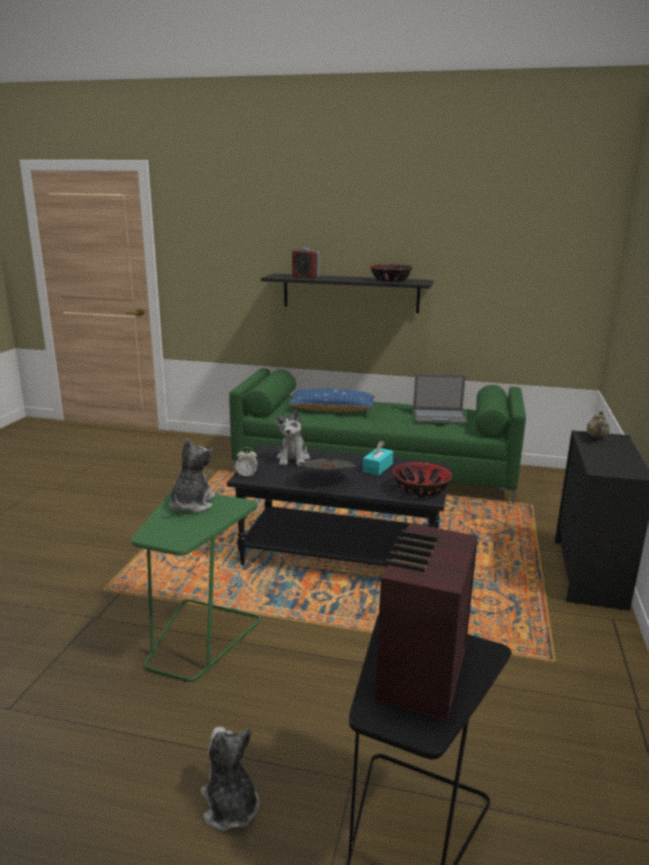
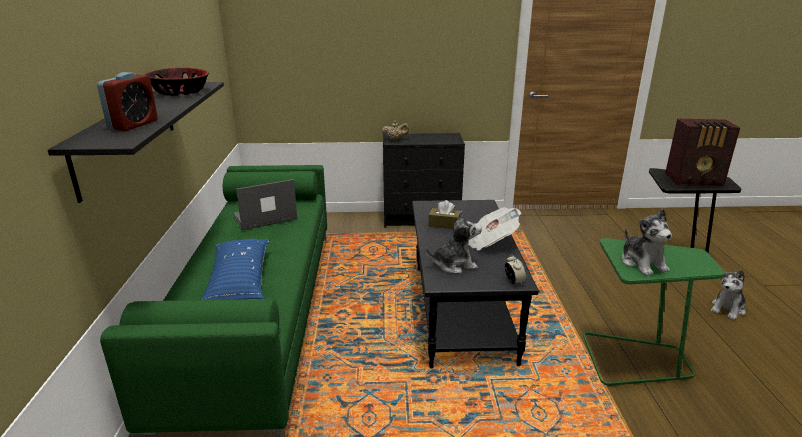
camera: 105 degrees left, 5 degrees up
plush toy [170,438,215,513] -> plush toy turned 105 degrees counterclockwise [621,209,672,276]
turquoise tissue box [363,441,393,475] -> brown tissue box [429,200,461,229]
bowl [392,462,452,497] -> none
laptop [413,374,468,424] -> laptop turned 105 degrees counterclockwise [233,179,297,230]

